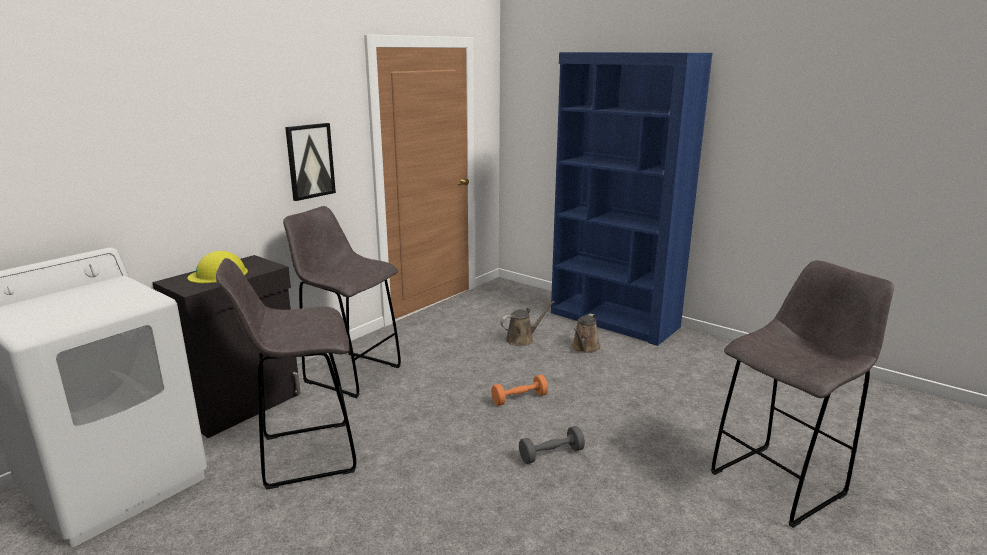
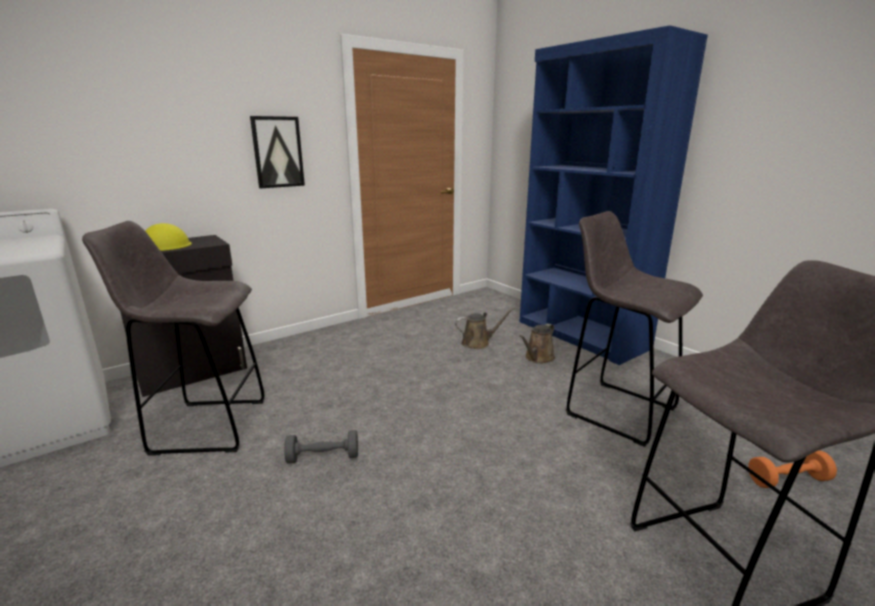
camera: 15 degrees right, 0 degrees up
grey stool [283,206,401,398] -> grey stool moved to [566,211,703,447]
orange dumbbell [491,375,548,406] -> orange dumbbell moved to [748,451,837,488]
grey dumbbell [519,426,585,464] -> grey dumbbell moved to [284,430,358,464]

